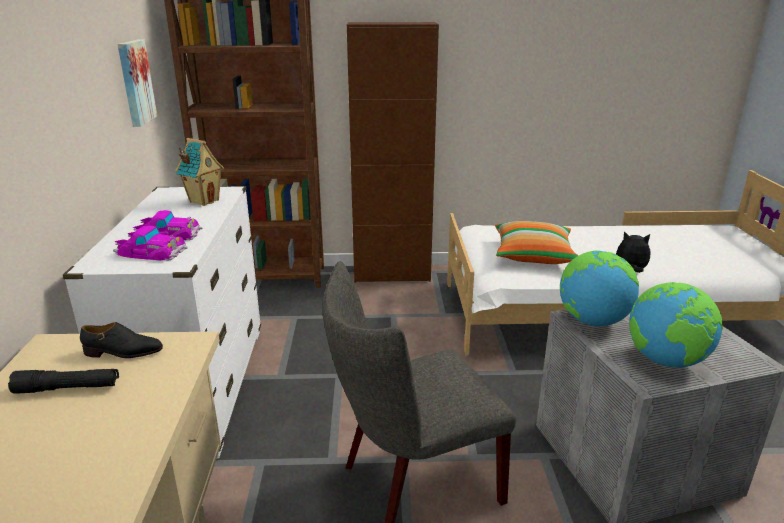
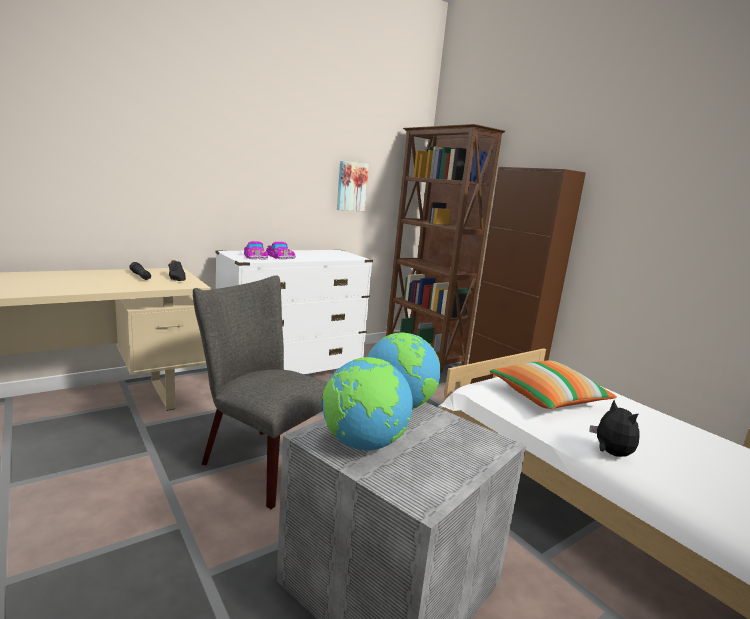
camera: 55 degrees right, 10 degrees down
toy house [175,138,224,206] -> none

